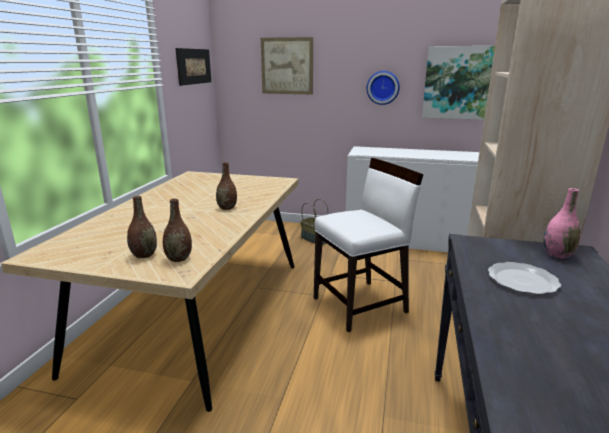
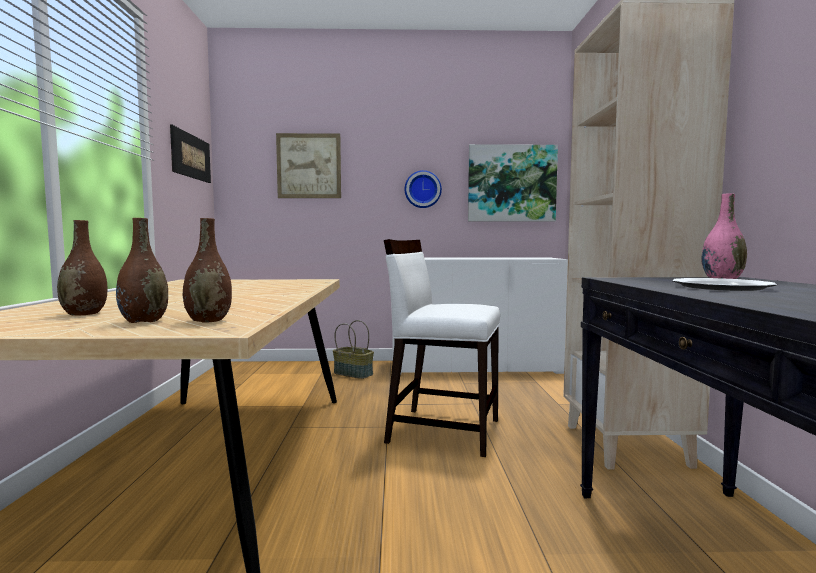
camera: 15 degrees left, 15 degrees down
brown vase [216,162,237,210] -> brown vase moved to [57,220,107,316]
white chair [314,158,423,332] -> white chair turned 120 degrees counterclockwise [384,239,500,457]

